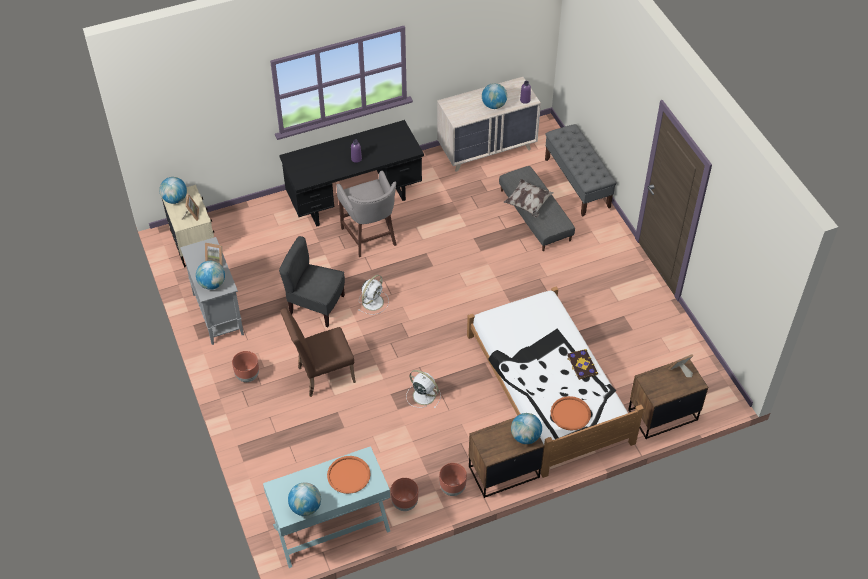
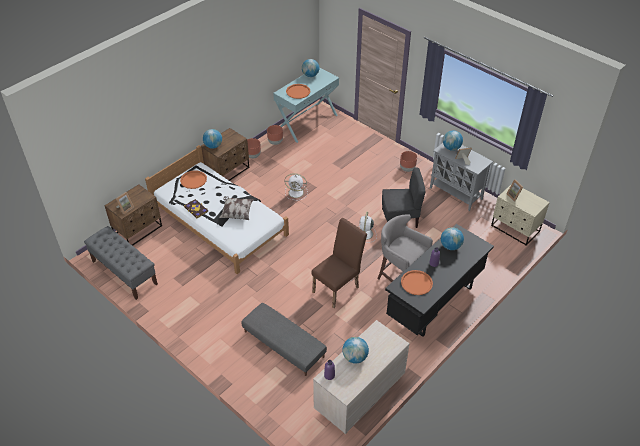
camera: 155 degrees right, 5 degrees down
globe [159,177,187,204] -> globe moved to [441,227,464,250]
brown chair [280,308,356,397] -> brown chair moved to [312,218,367,308]
pillow [504,179,554,217] -> pillow moved to [219,196,254,220]
grey bench [545,124,617,217] -> grey bench moved to [84,226,158,300]
none -> orange tray [401,270,433,295]

